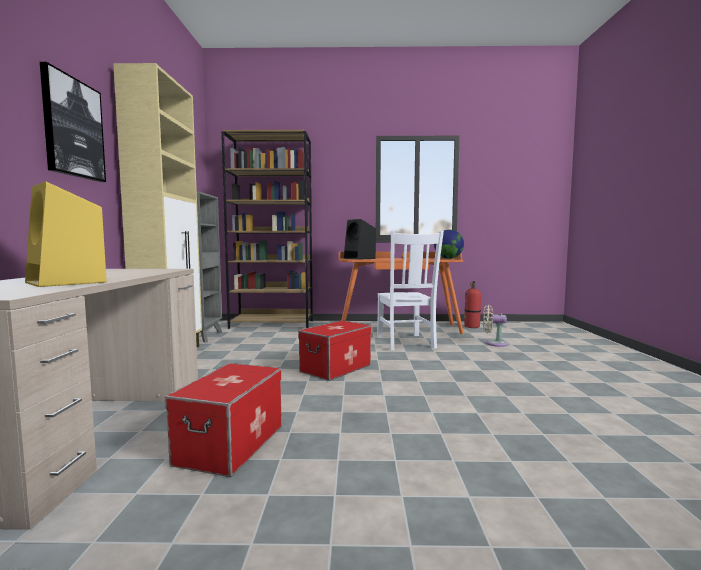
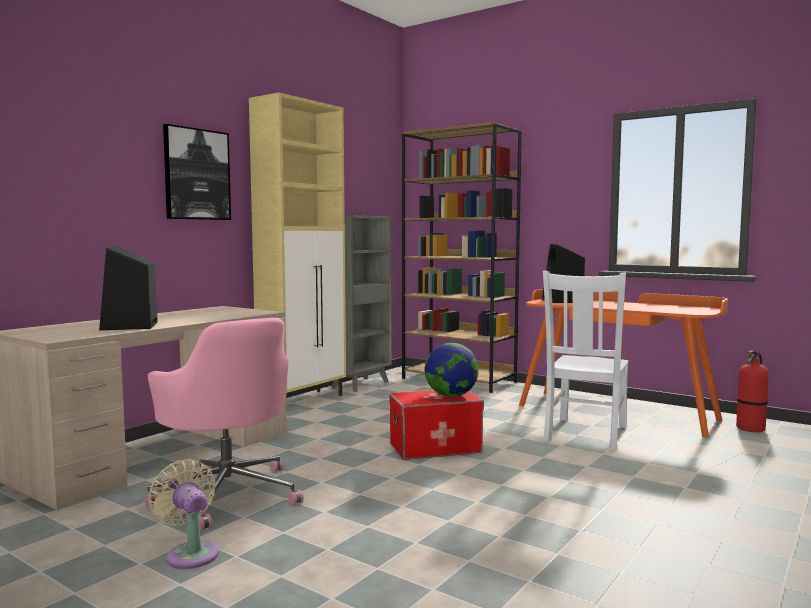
camera: 35 degrees right, 0 degrees up
yellow speaker [25,181,107,287] -> black speaker [99,246,158,330]
storage box [165,363,282,477] -> pink office chair [145,318,304,531]
globe [434,230,464,259] -> globe moved to [425,343,479,397]
beige fan [483,305,508,347] -> beige fan moved to [149,459,219,569]

